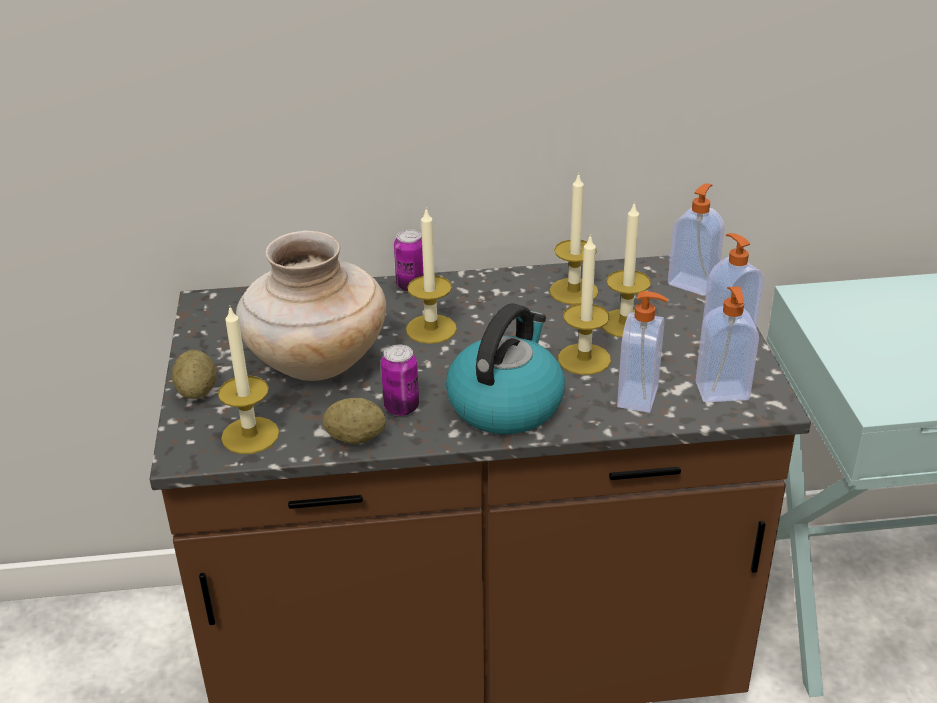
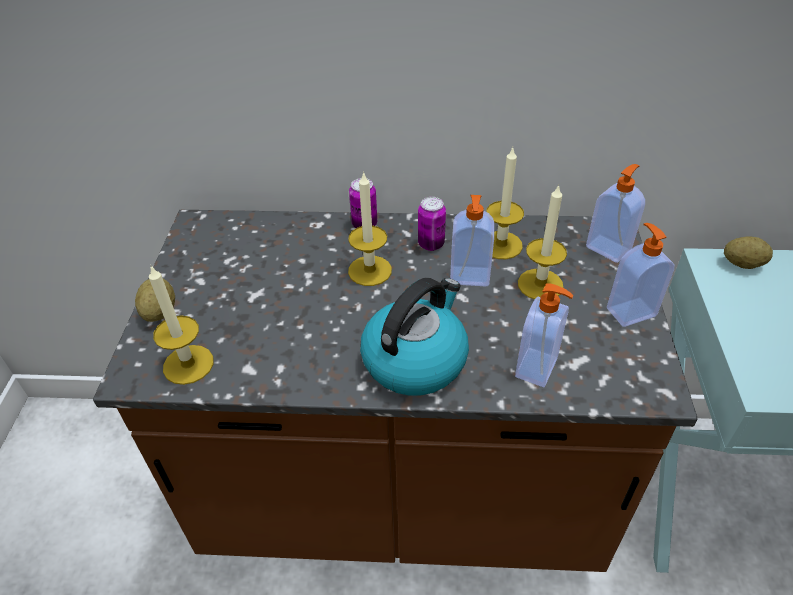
camera: 10 degrees right, 10 degrees up
beige vase [236,231,386,381] -> none
potato [323,398,386,444] -> potato moved to [724,237,773,269]
can [381,345,419,416] -> can moved to [418,197,446,251]
candle [558,234,611,375] -> none
soap dispenser [696,286,759,402] -> soap dispenser moved to [450,195,494,286]

